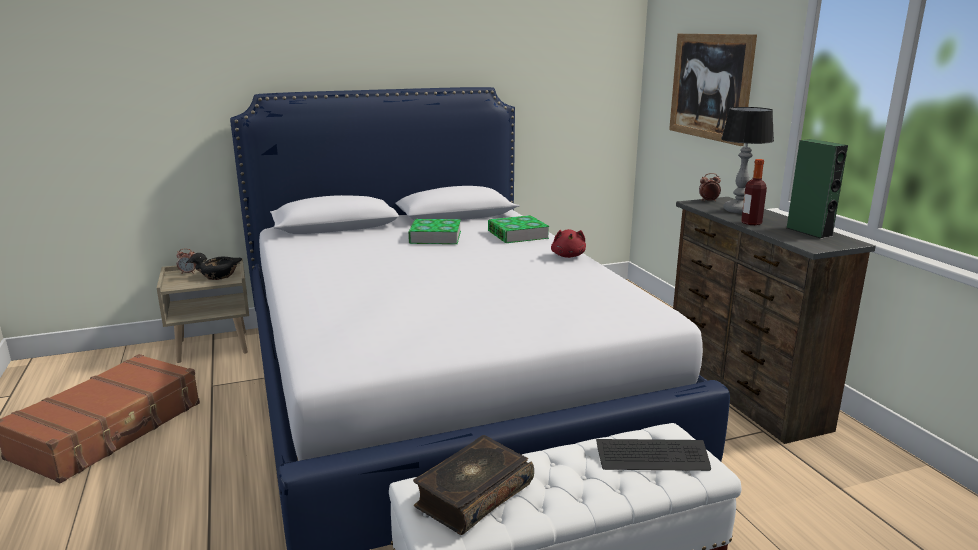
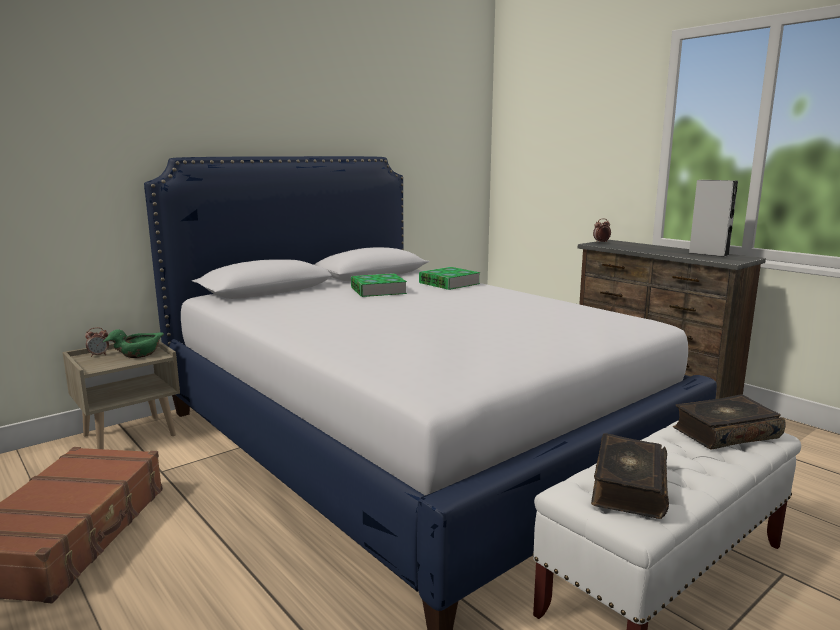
camera: 20 degrees left, 5 degrees down
black bowl [186,253,242,280] -> green bowl [103,329,164,358]
red plush toy [551,229,586,258] -> none
keyboard [596,439,711,471] -> book [673,394,786,449]
picture [669,34,757,146] -> none
table lamp [721,107,774,214] -> none
bottle [741,159,767,225] -> none
green speaker [787,139,848,239] -> grey speaker [689,180,738,257]

